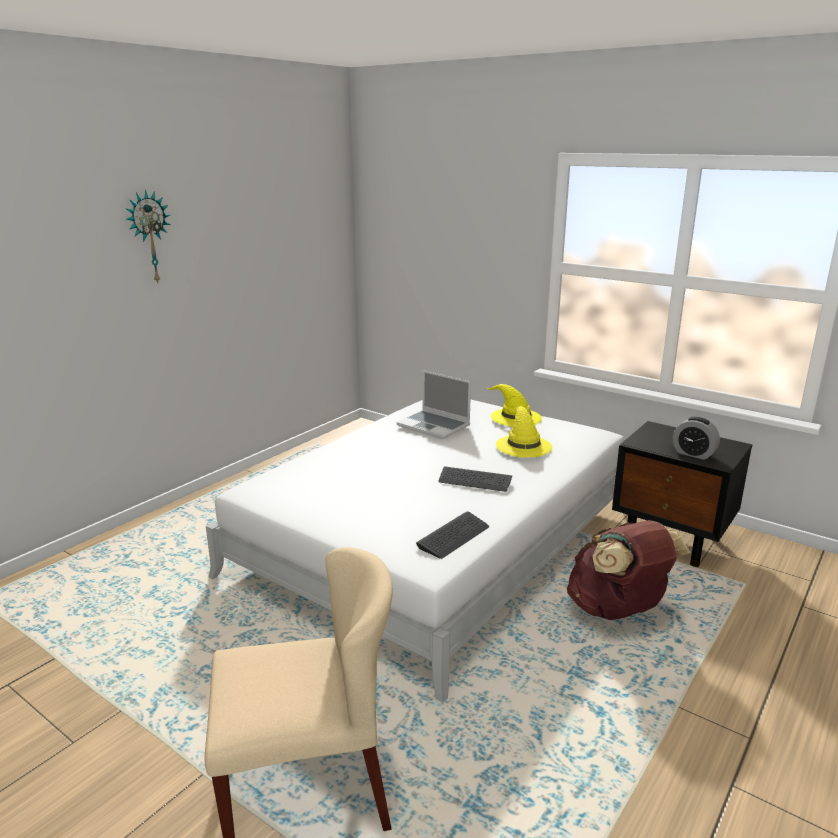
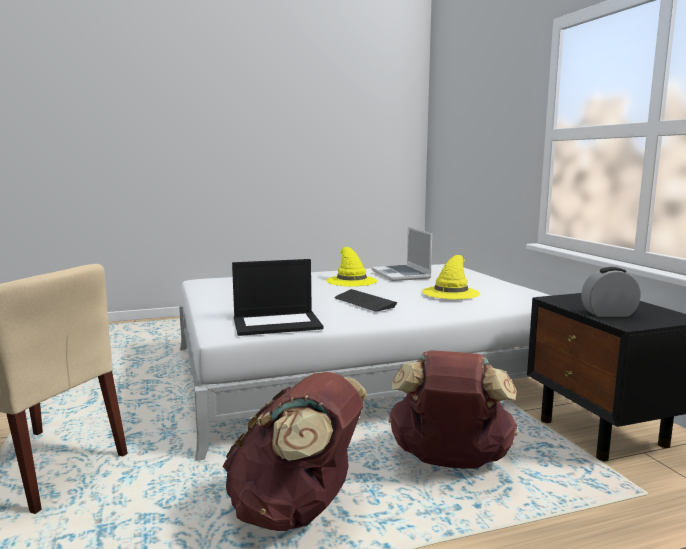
camera: 35 degrees right, 10 degrees down
wall clock [126,190,170,283] -> none
keyboard [416,511,489,559] -> laptop [232,259,324,336]
yellow hat [485,384,542,427] -> yellow hat moved to [326,247,378,287]
alarm clock [673,417,720,460] -> alarm clock turned 105 degrees clockwise [581,267,641,317]
none -> brown backpack [222,372,367,531]

